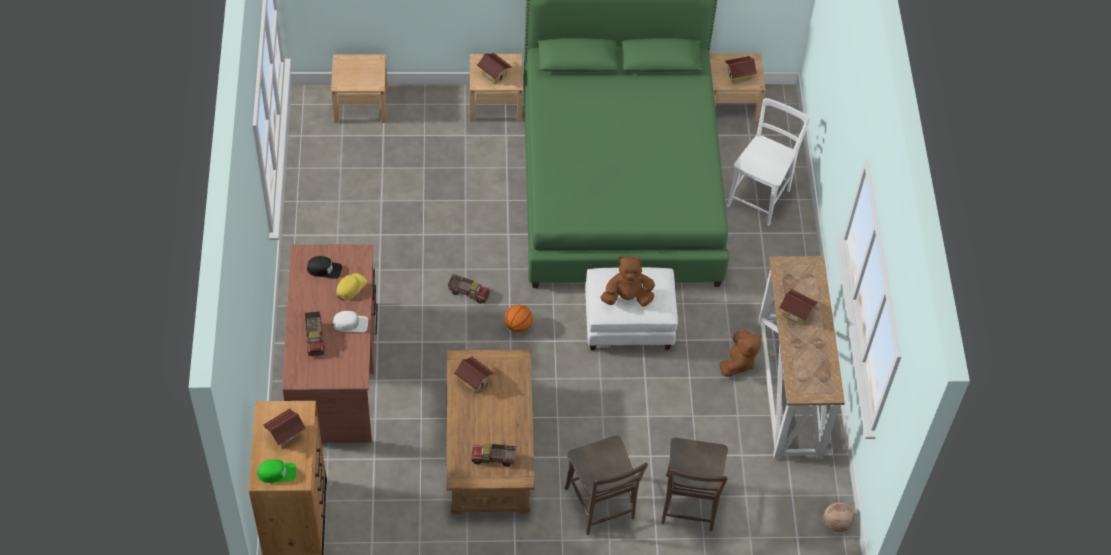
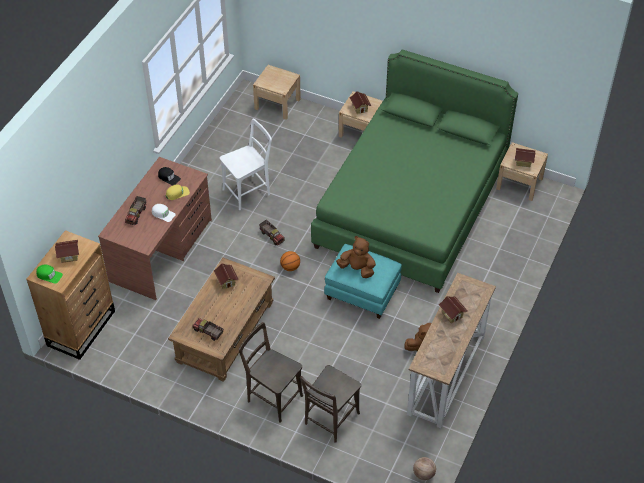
camera: 30 degrees right, 5 degrees down
brown chair [565,435,648,535] -> brown chair turned 120 degrees clockwise [239,322,303,423]
white ottoman [585,267,678,350] -> turquoise ottoman [324,244,402,319]
white chair [727,98,810,226] -> white chair moved to [220,119,272,210]

